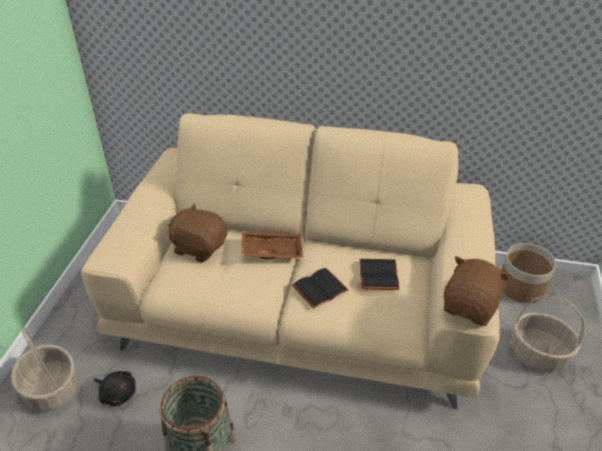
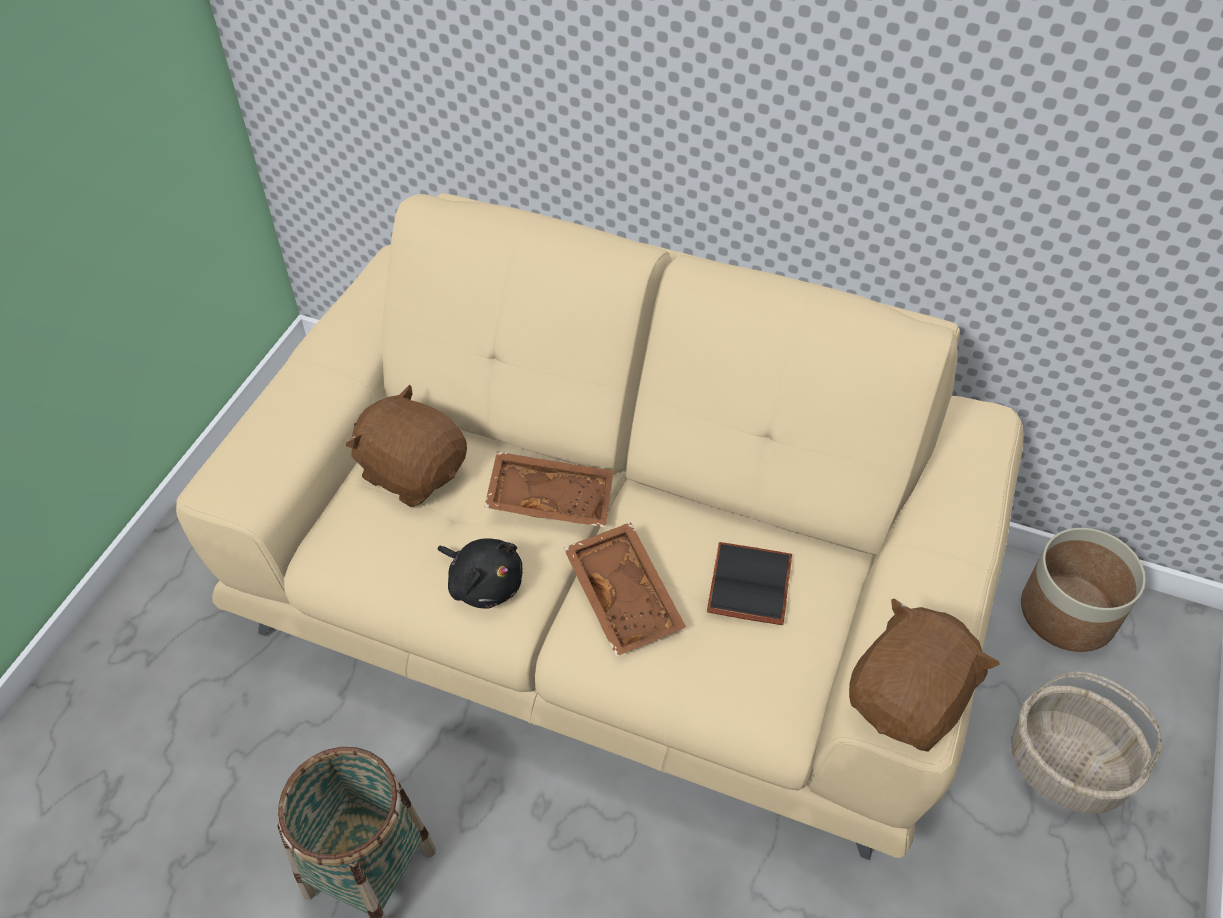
camera: 10 degrees right, 10 degrees up
basket [11,327,78,411] -> none
black plush toy [94,371,136,406] -> black plush toy moved to [438,538,522,609]
black book [292,268,349,309] -> brown tray [564,522,686,656]

